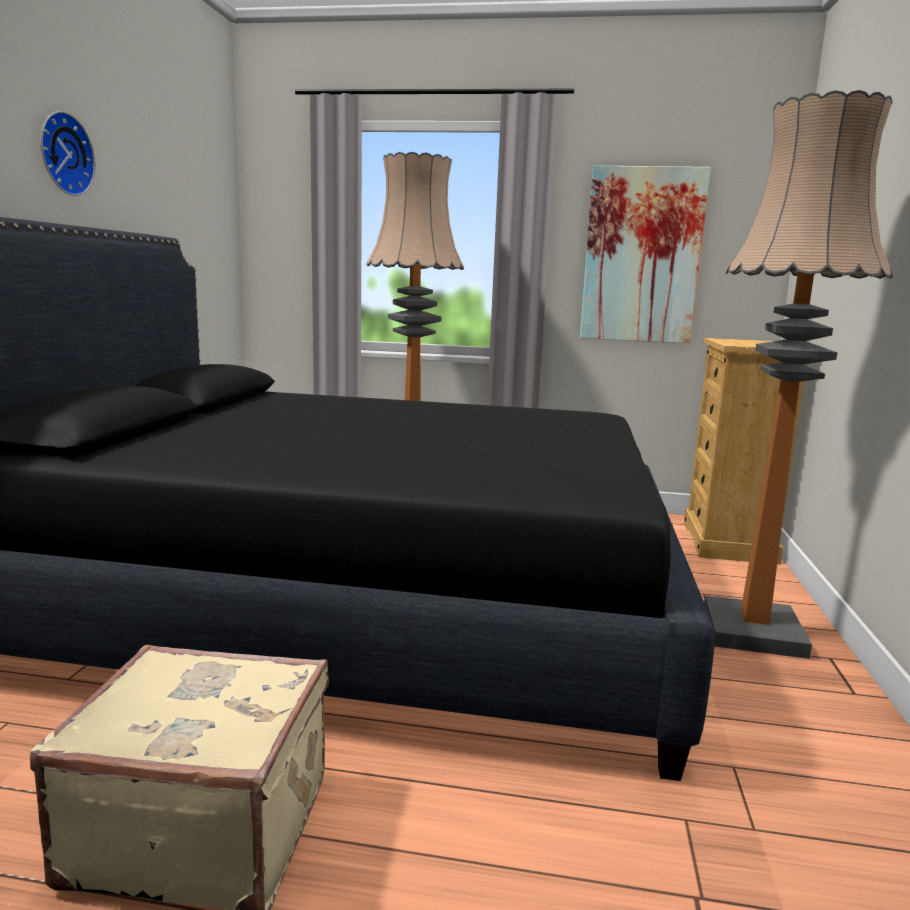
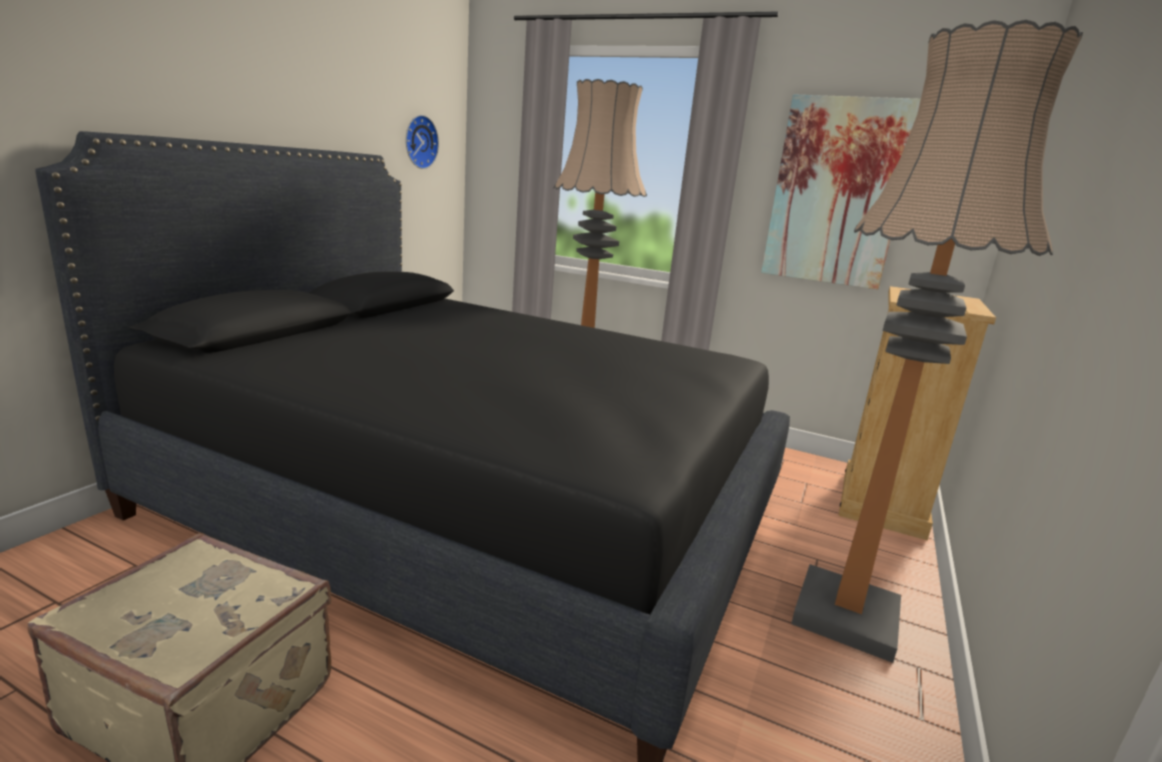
camera: 15 degrees right, 5 degrees up
wall clock [41,111,95,196] -> wall clock moved to [406,115,439,169]

